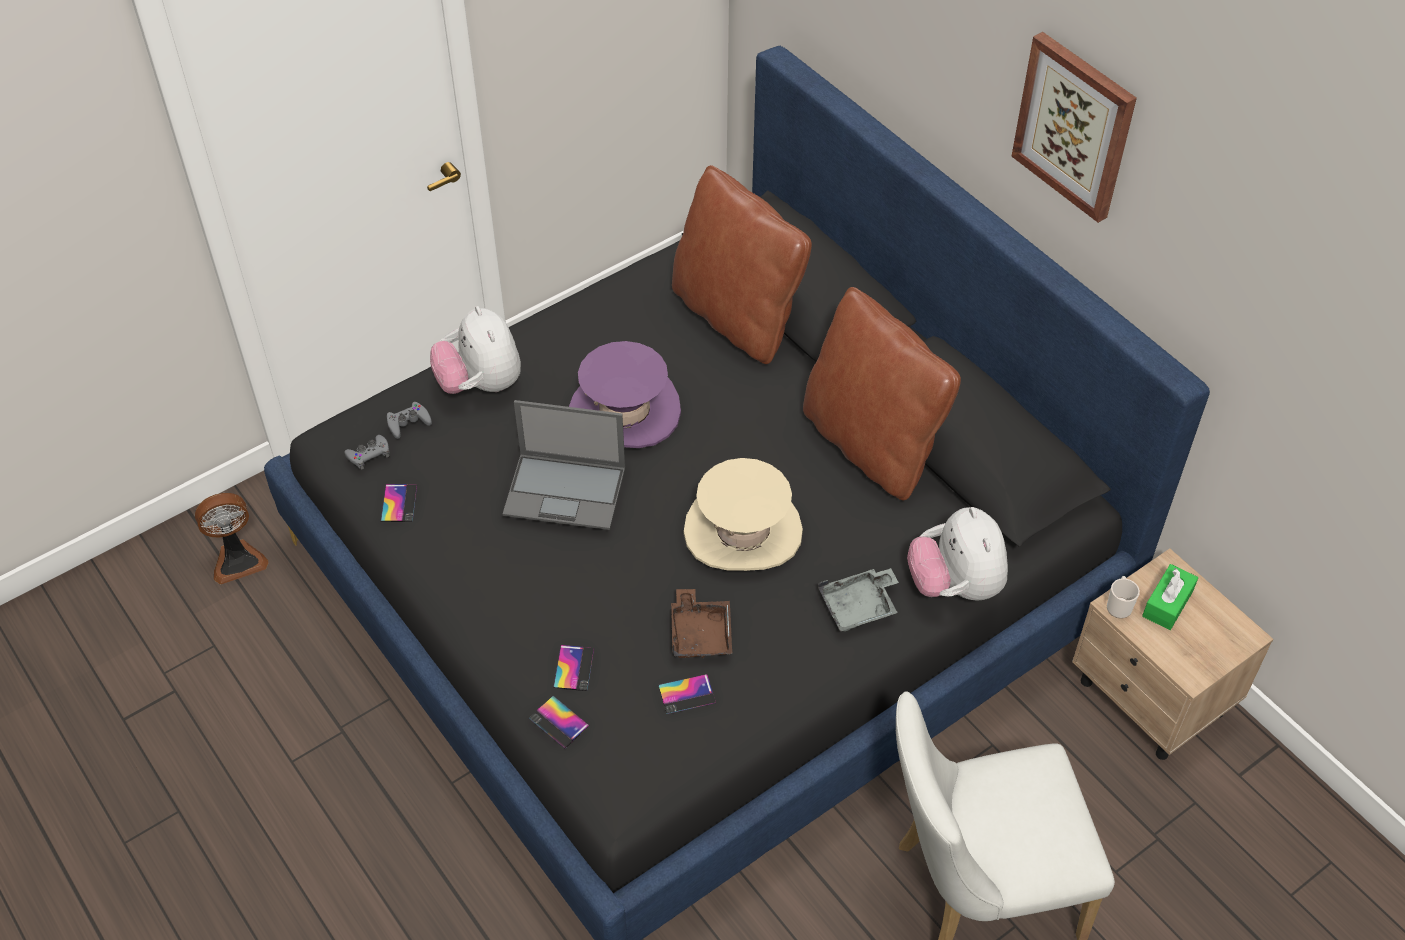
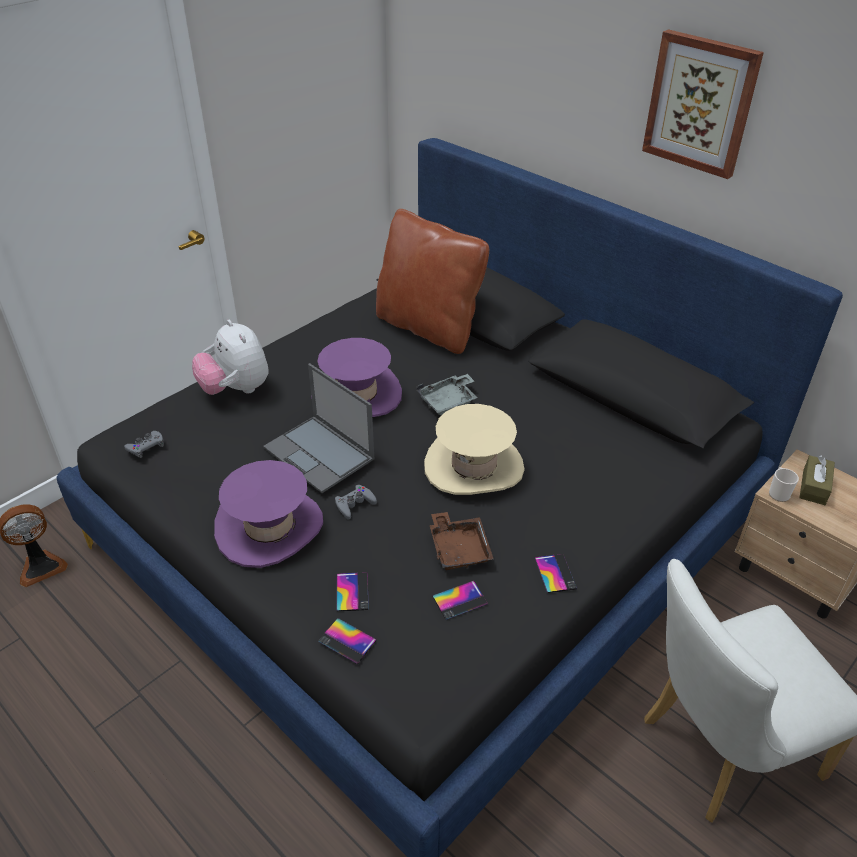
camera: 10 degrees left, 10 degrees down
phone [381,484,417,522] -> phone moved to [535,554,577,593]
grey game controller [387,401,432,439] -> grey game controller moved to [335,485,377,520]
laptop [503,400,626,530] -> laptop turned 45 degrees clockwise [263,363,375,493]
brown pillow [803,287,961,500] -> none
grey tray [818,568,899,631] -> grey tray moved to [417,374,478,415]
plush toy [907,507,1008,601] -> none
green tissue box [1142,564,1198,630] -> brown tissue box [799,455,835,505]
none -> purple hat [214,460,323,568]

